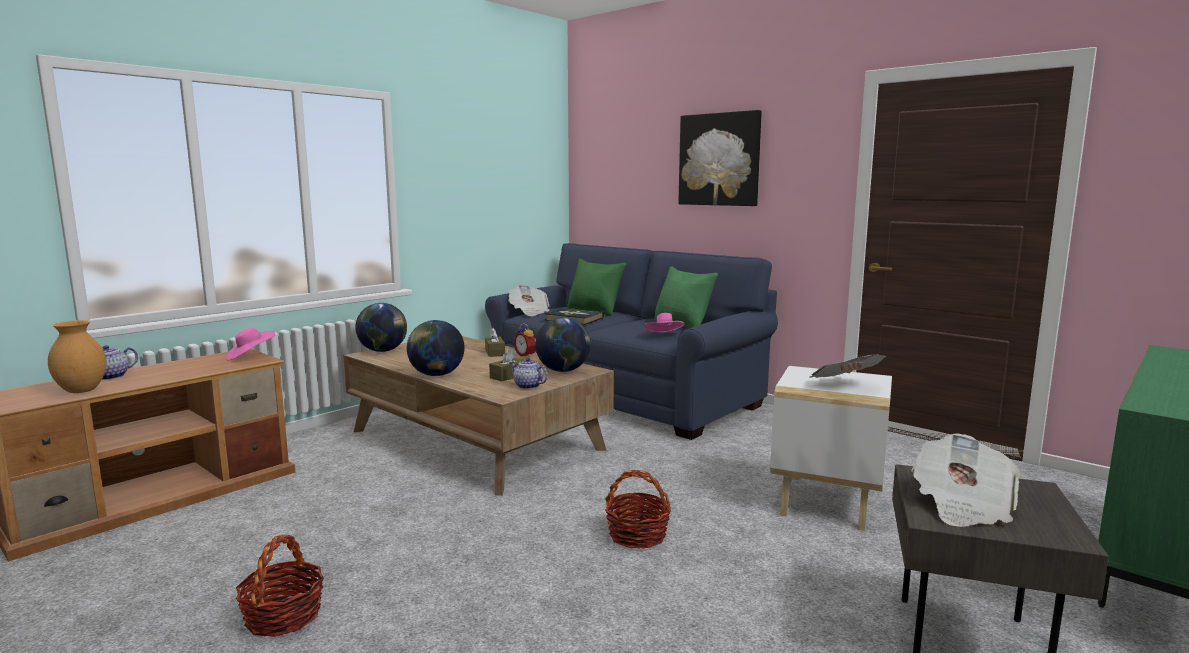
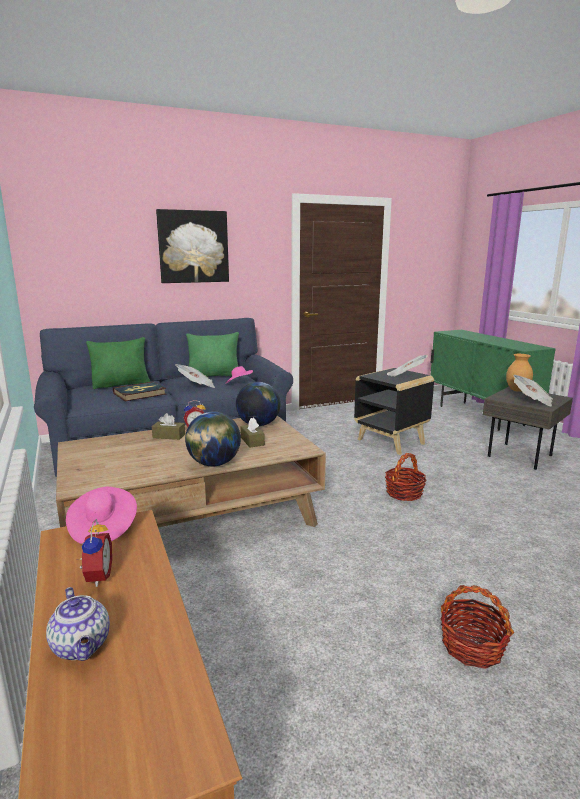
camera: 65 degrees left, 5 degrees up
brown vase [48,320,106,393] -> brown vase moved to [506,354,533,392]
globe [355,303,407,352] -> none
newspaper [509,285,550,316] -> newspaper moved to [175,364,215,388]
teapot [509,358,548,389] -> none
white side table [770,366,892,531] -> black side table [354,368,434,455]
none -> alarm clock [77,519,112,587]

